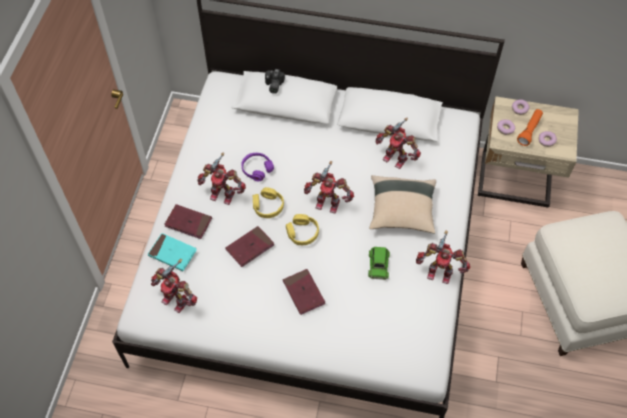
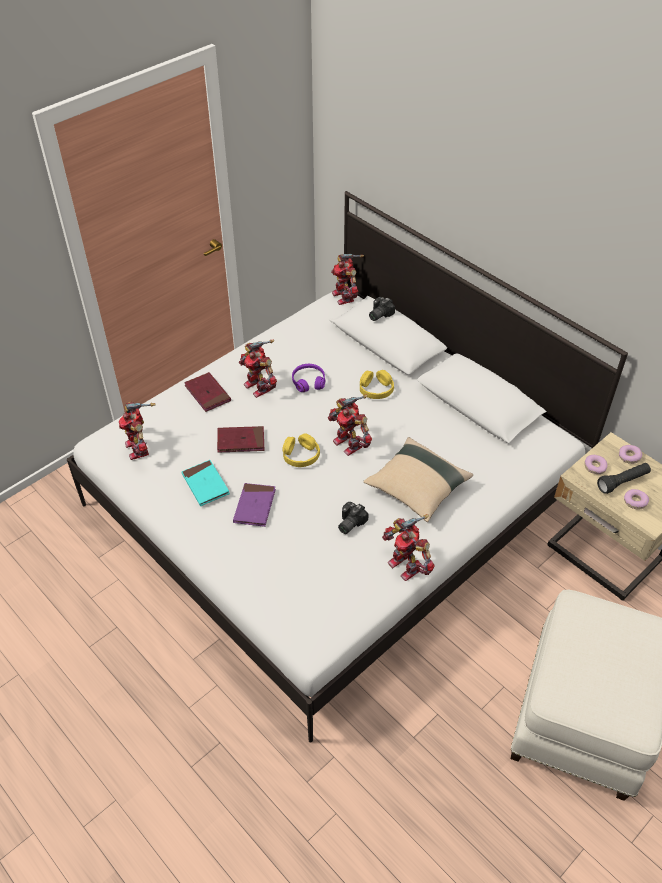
camera: 35 degrees right, 10 degrees down
turquoise book [148,233,197,271] -> turquoise book moved to [182,460,230,506]
yellow headphones [253,187,284,218] -> yellow headphones moved to [360,370,394,399]
red book [283,269,325,315] -> purple book [233,483,276,527]
green toy car [368,247,390,280] -> camera [338,502,369,534]
toy robot [375,118,421,169] -> toy robot moved to [331,254,364,305]
orange flashlight [517,109,543,146] -> black flashlight [597,463,651,494]

